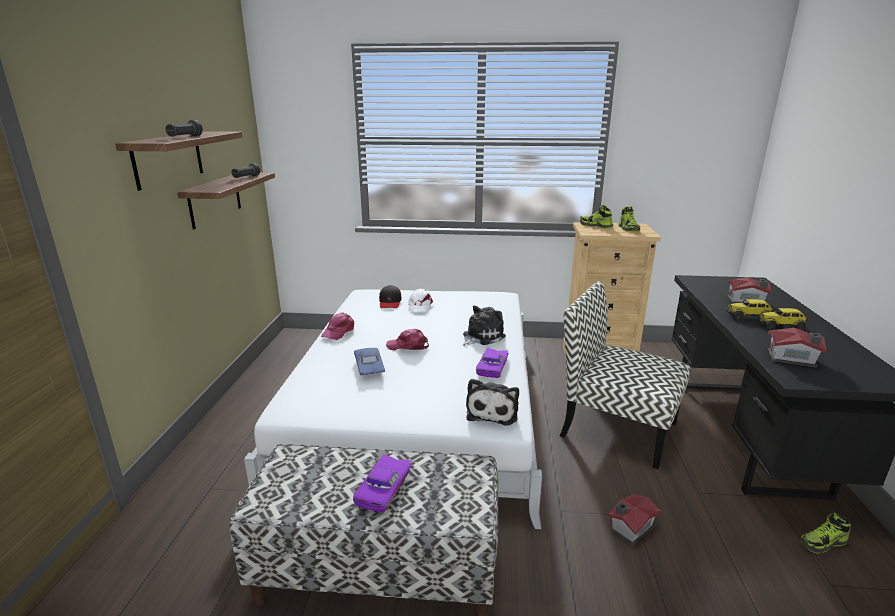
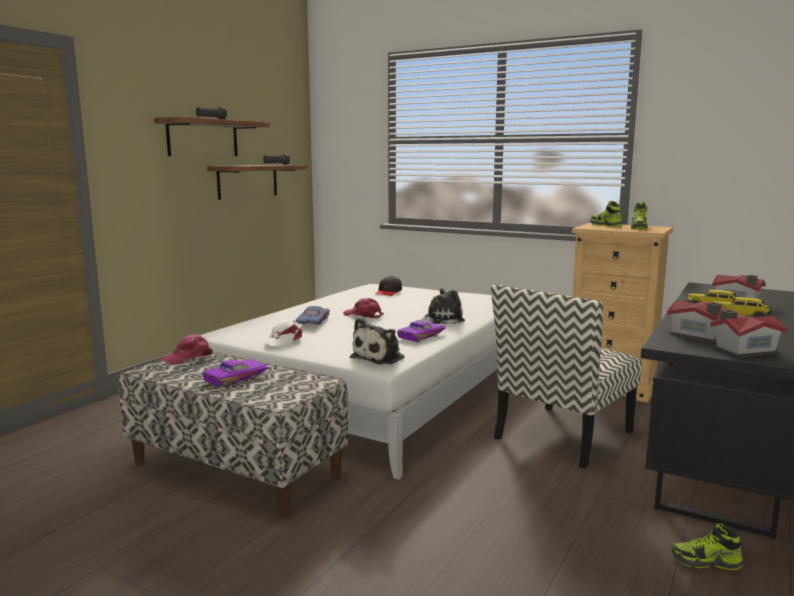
camera: 25 degrees right, 10 degrees down
pink cap [321,312,354,340] -> pink cap moved to [161,333,213,365]
white cap [408,289,433,312] -> white cap moved to [264,318,302,348]
chair [560,281,690,469] -> chair turned 105 degrees counterclockwise [491,285,642,469]
toy house [608,494,661,546] -> toy house moved to [710,310,788,358]

